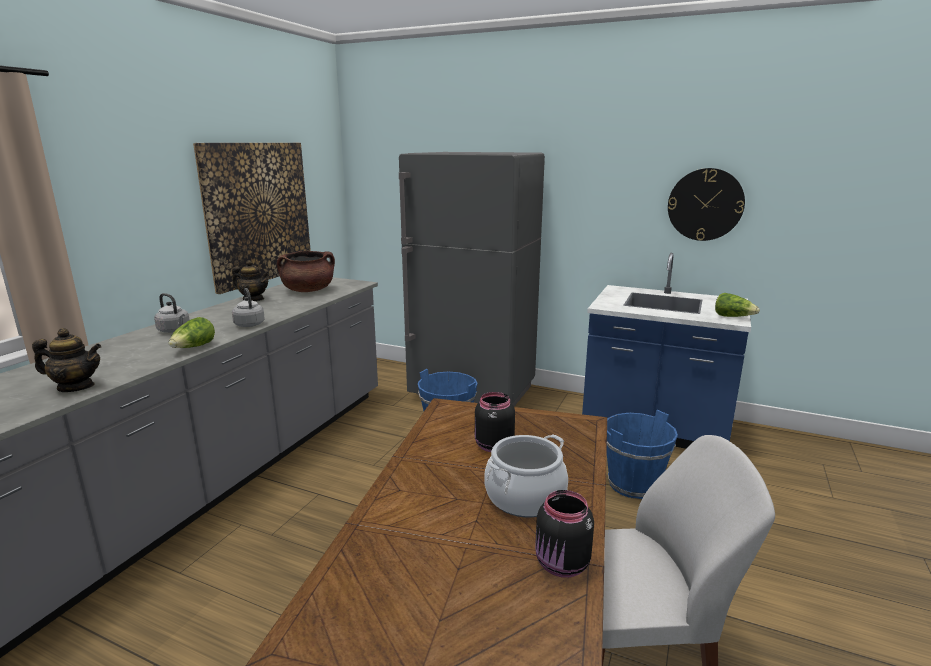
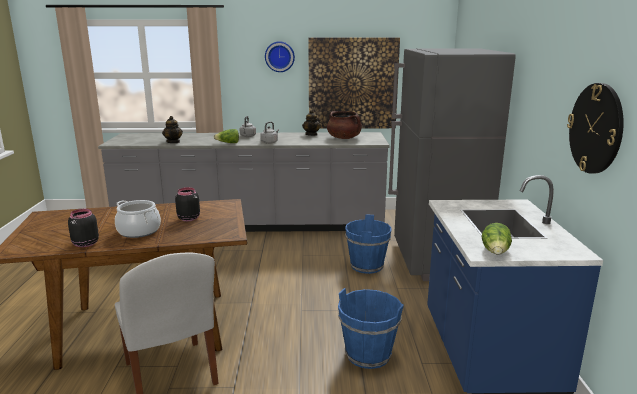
camera: 65 degrees right, 0 degrees up
none -> wall clock [265,41,295,72]

